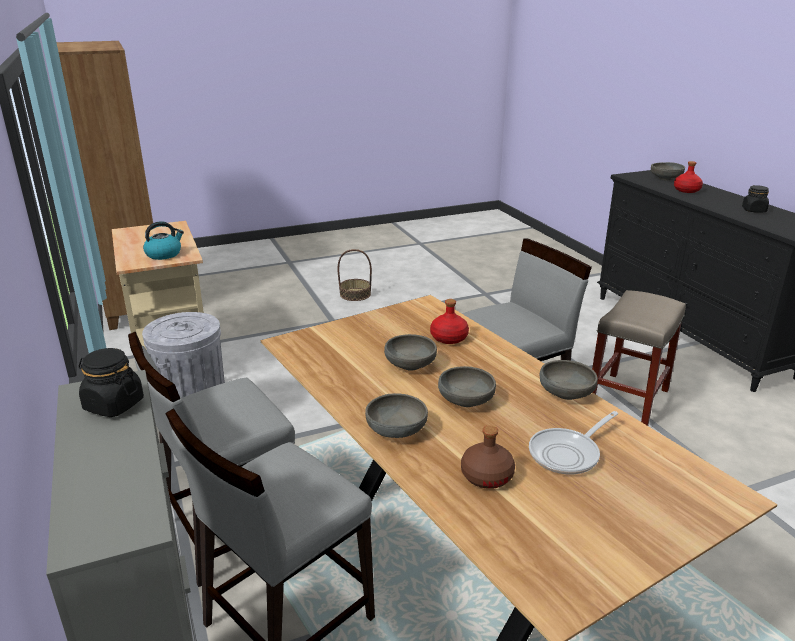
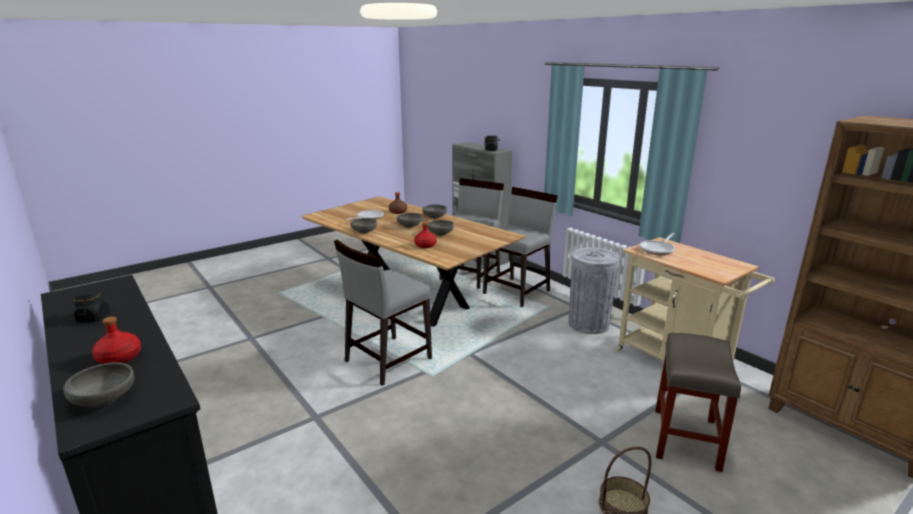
camera: 165 degrees right, 5 degrees down
kettle [143,221,184,260] -> frying pan [640,233,675,255]
beige stool [592,290,686,426] -> beige stool moved to [655,333,741,472]

